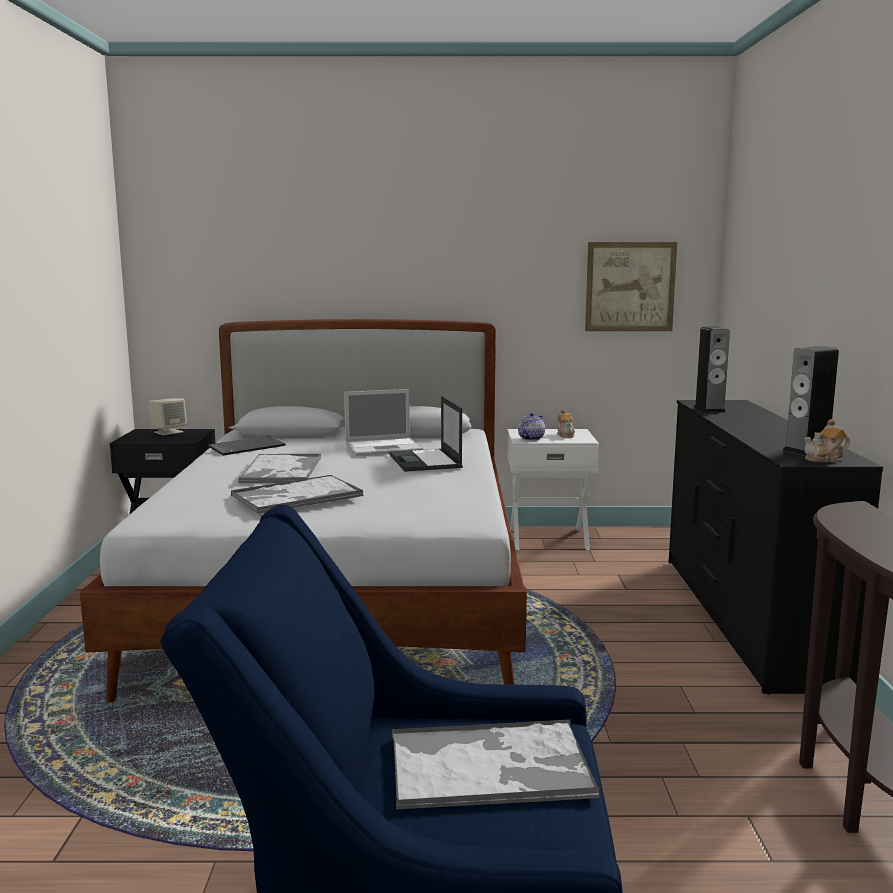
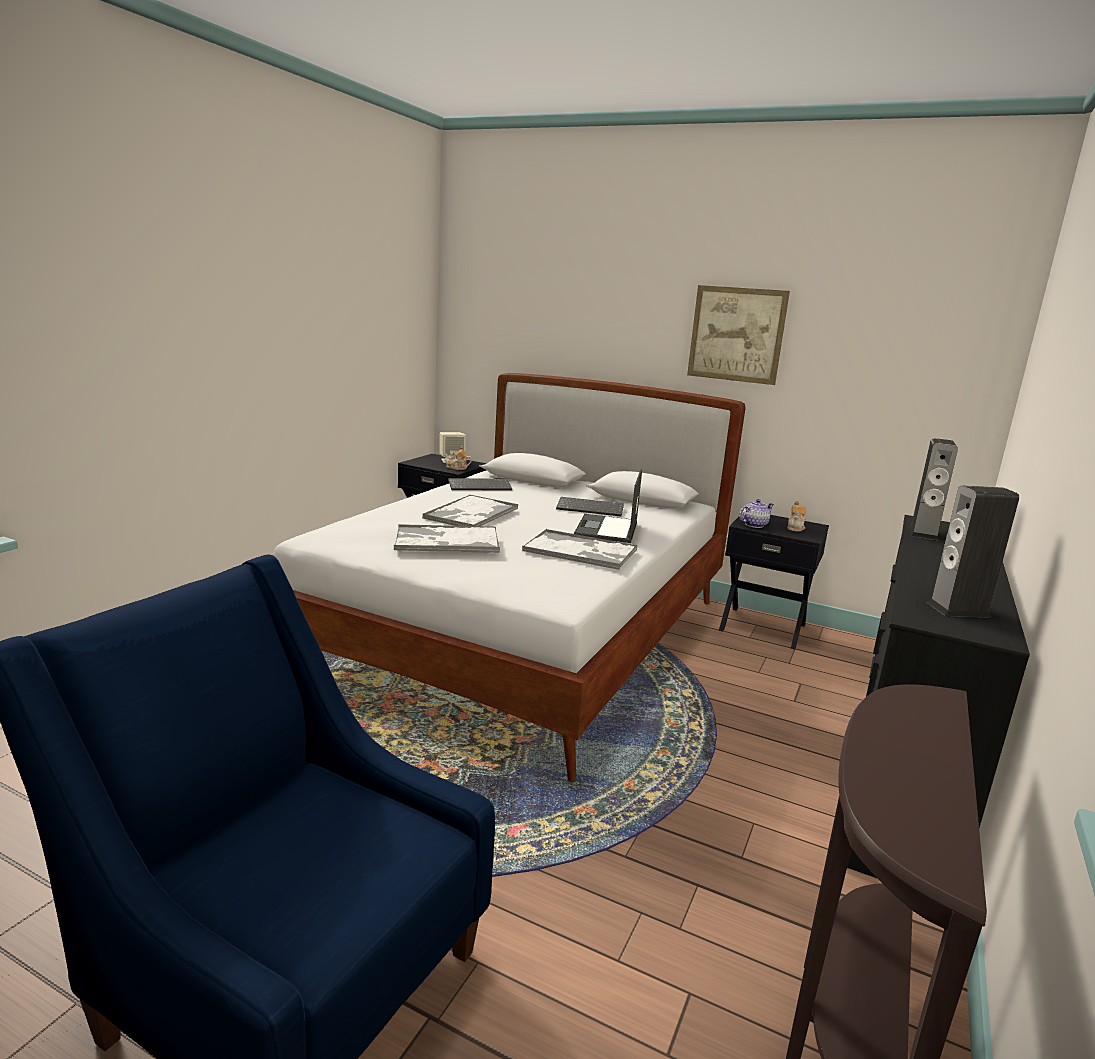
camera: 25 degrees right, 5 degrees up
laptop [344,389,423,456] -> keyboard [556,497,624,516]
tray [392,719,599,809] -> tray moved to [522,529,638,570]
white nightstand [507,429,599,550] -> black nightstand [719,515,829,650]
picture [585,242,677,331] -> picture moved to [687,285,790,385]
teapot [804,419,850,462] -> teapot moved to [444,446,472,470]

